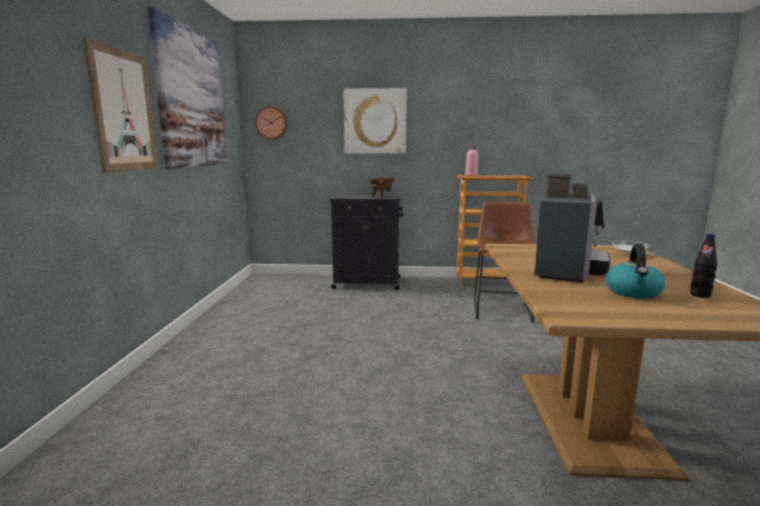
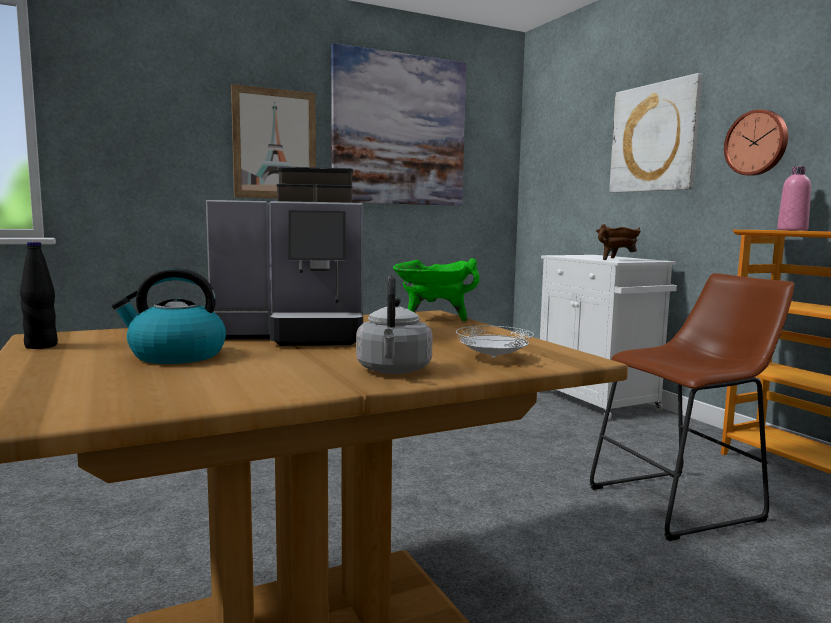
camera: 60 degrees right, 5 degrees down
wall clock [255,106,287,139] -> wall clock moved to [724,109,788,176]
black cabinet [329,194,404,290] -> white cabinet [540,255,677,420]
black bottle [690,234,717,298] -> black bottle moved to [20,242,58,349]
none -> grey kettle [356,275,433,374]
none -> green cooking pot [393,258,480,321]

